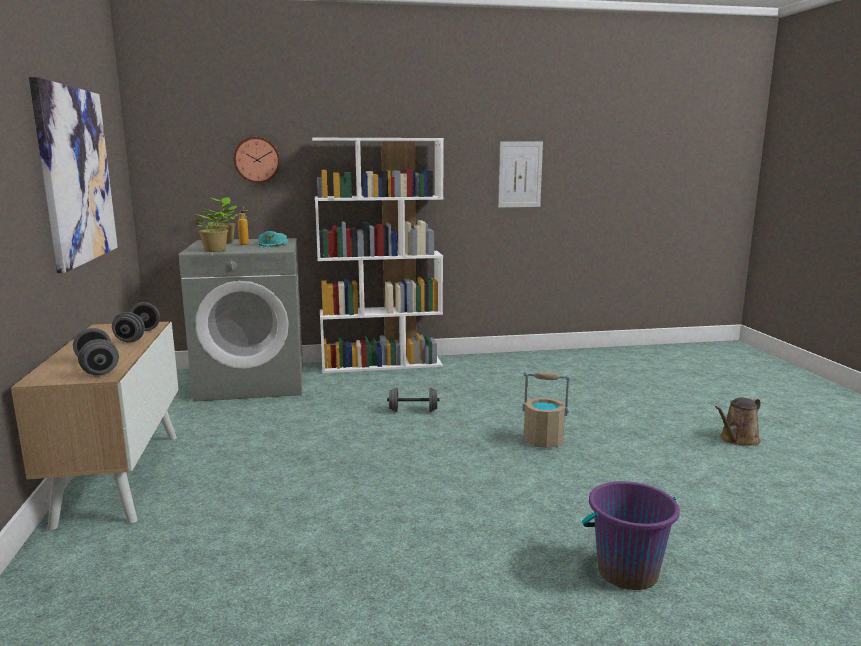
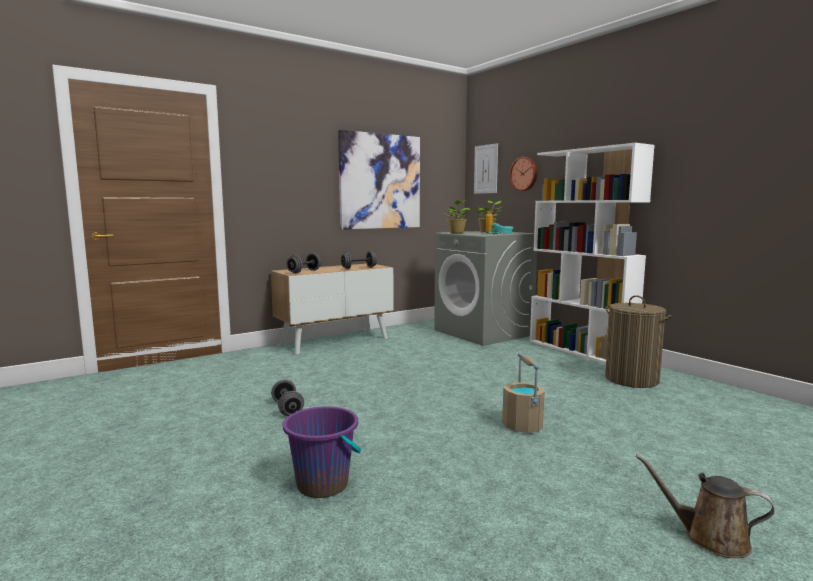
camera: 65 degrees right, 5 degrees down
grey dumbbell [387,387,440,412] -> grey dumbbell moved to [271,380,304,416]
picture [498,141,543,208] -> picture moved to [474,143,498,194]
none -> laundry basket [605,295,672,388]

